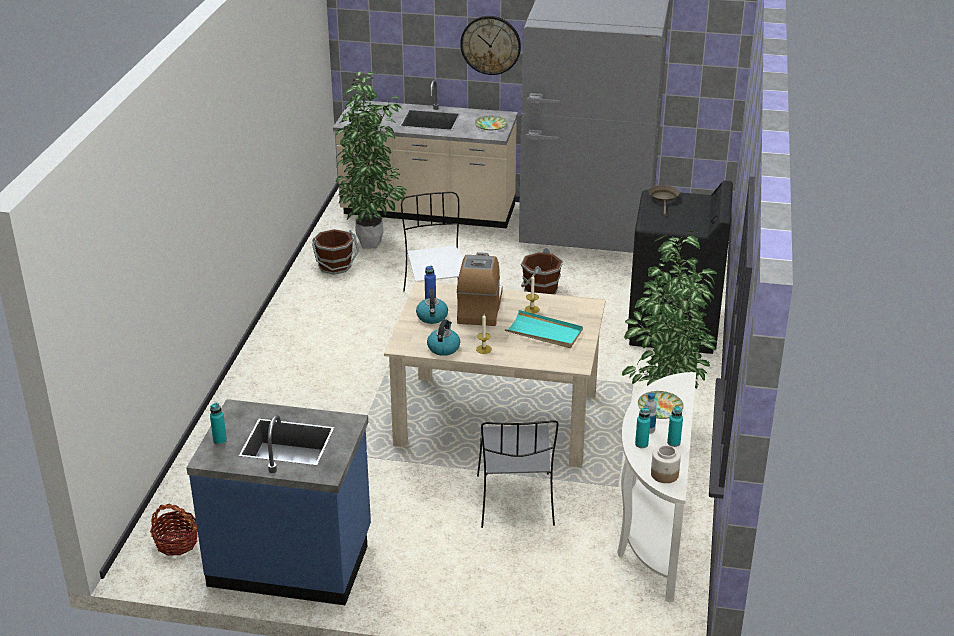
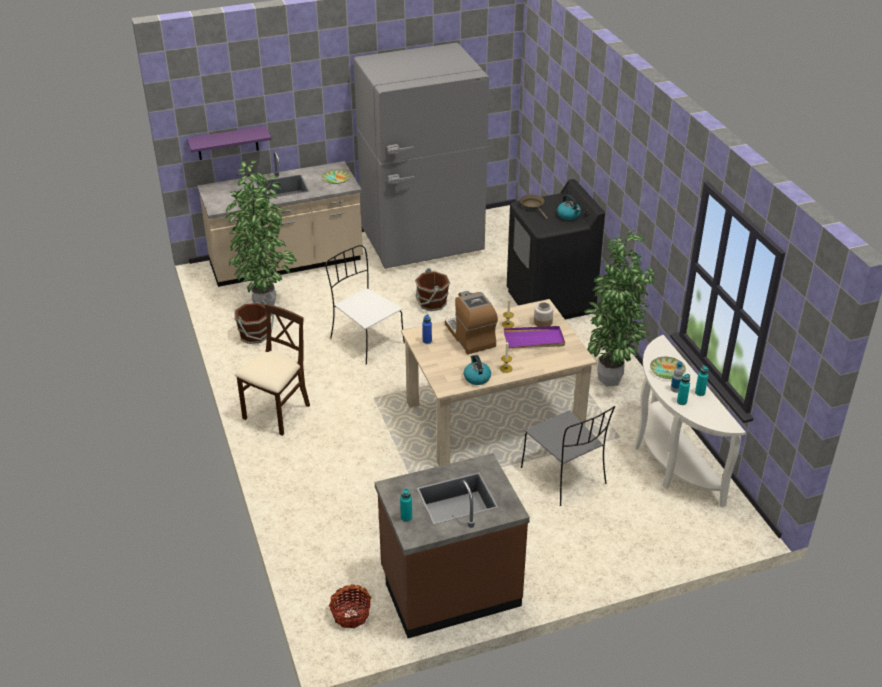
camera: 30 degrees left, 5 degrees up
blue counter [186,399,371,605] -> brown counter [375,453,530,638]
kettle [416,289,448,324] -> kettle moved to [557,194,581,220]
wall clock [460,16,521,75] -> none
turquoise tray [505,310,583,348] -> purple tray [504,326,565,349]
jar [651,445,681,483] -> jar moved to [534,302,554,327]
none -> purple shelf [187,126,272,160]
none -> beige chair [235,304,310,436]

